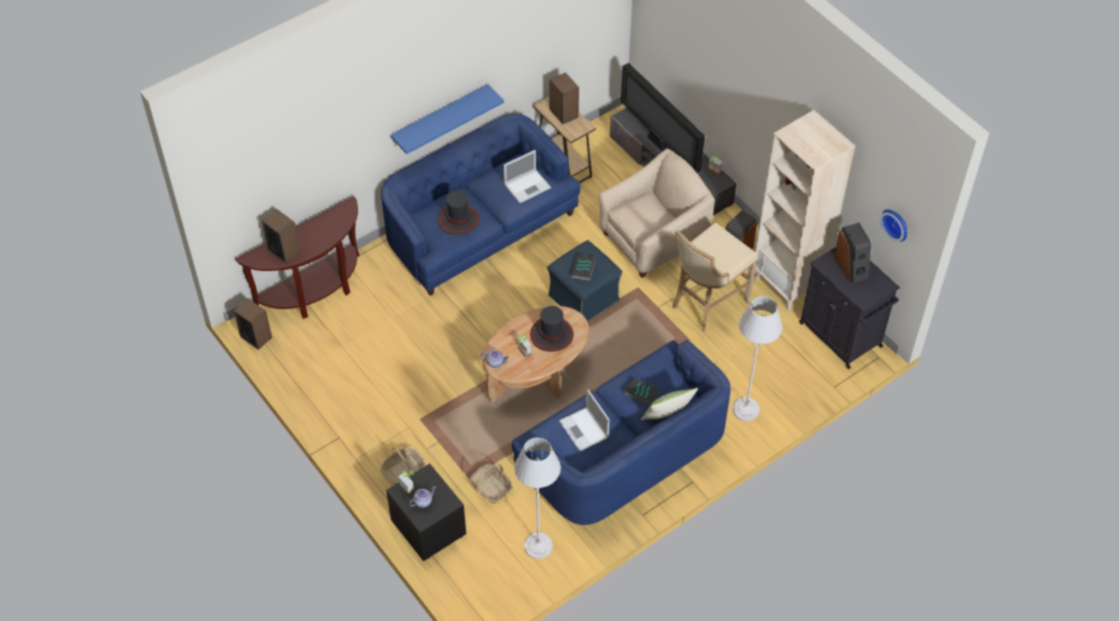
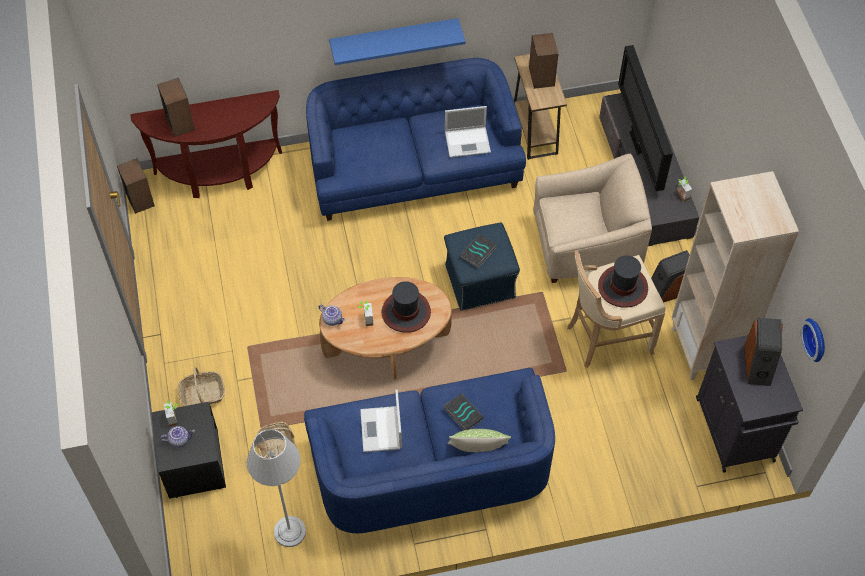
camera: 25 degrees right, 5 degrees up
hat [438,191,479,235] -> hat moved to [598,256,648,308]
grey floor lamp [733,296,782,421] -> none

